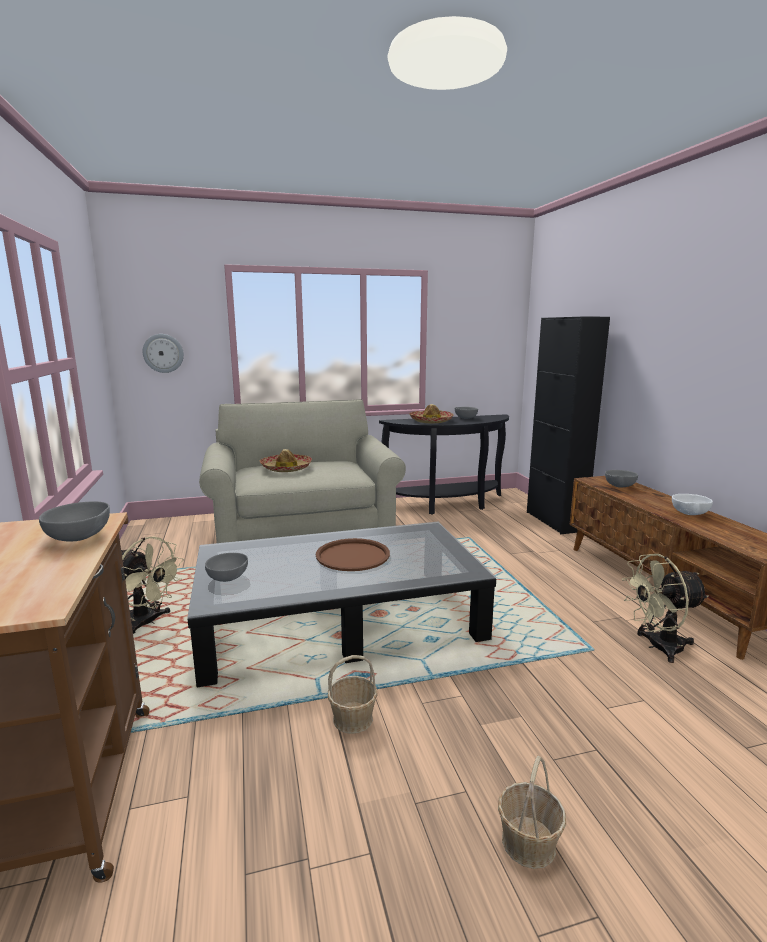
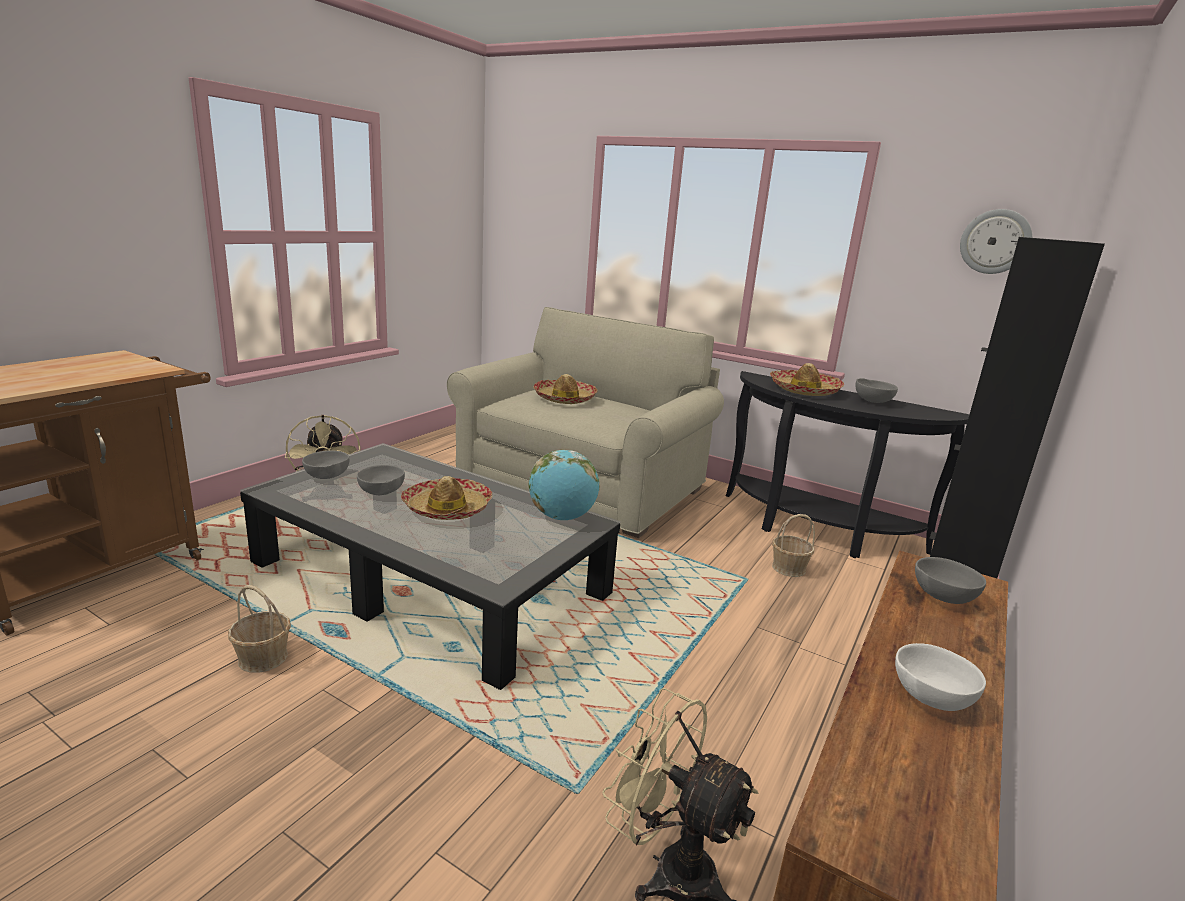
camera: 45 degrees right, 5 degrees up
grey bowl [39,501,110,541] -> grey bowl moved to [357,465,405,495]
wall clock [143,334,184,373] -> wall clock moved to [960,209,1032,274]
brown tray [316,538,390,571] -> hat [401,476,492,520]
basket [498,756,566,869] -> basket moved to [772,514,815,577]
none -> globe [529,450,599,520]

